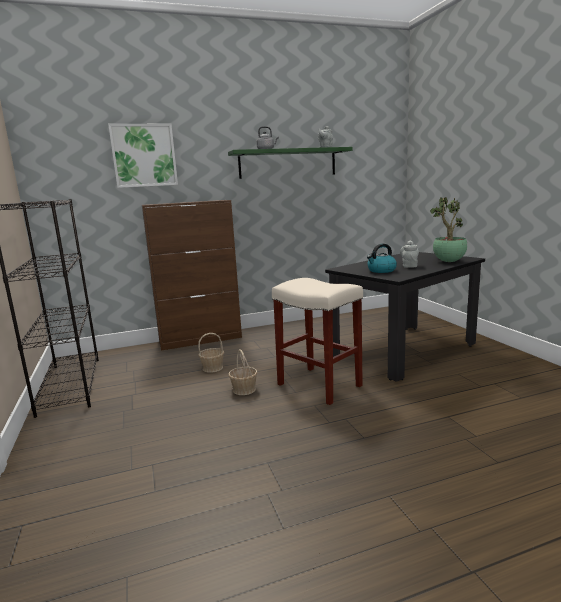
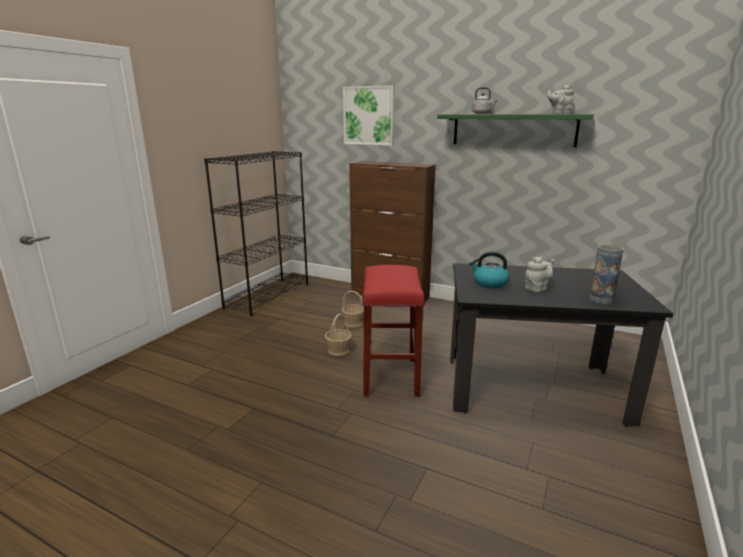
camera: 45 degrees right, 5 degrees up
beige stool [272,278,363,405] -> red stool [362,265,425,397]
potted plant [430,197,467,262] -> vase [589,245,623,304]

